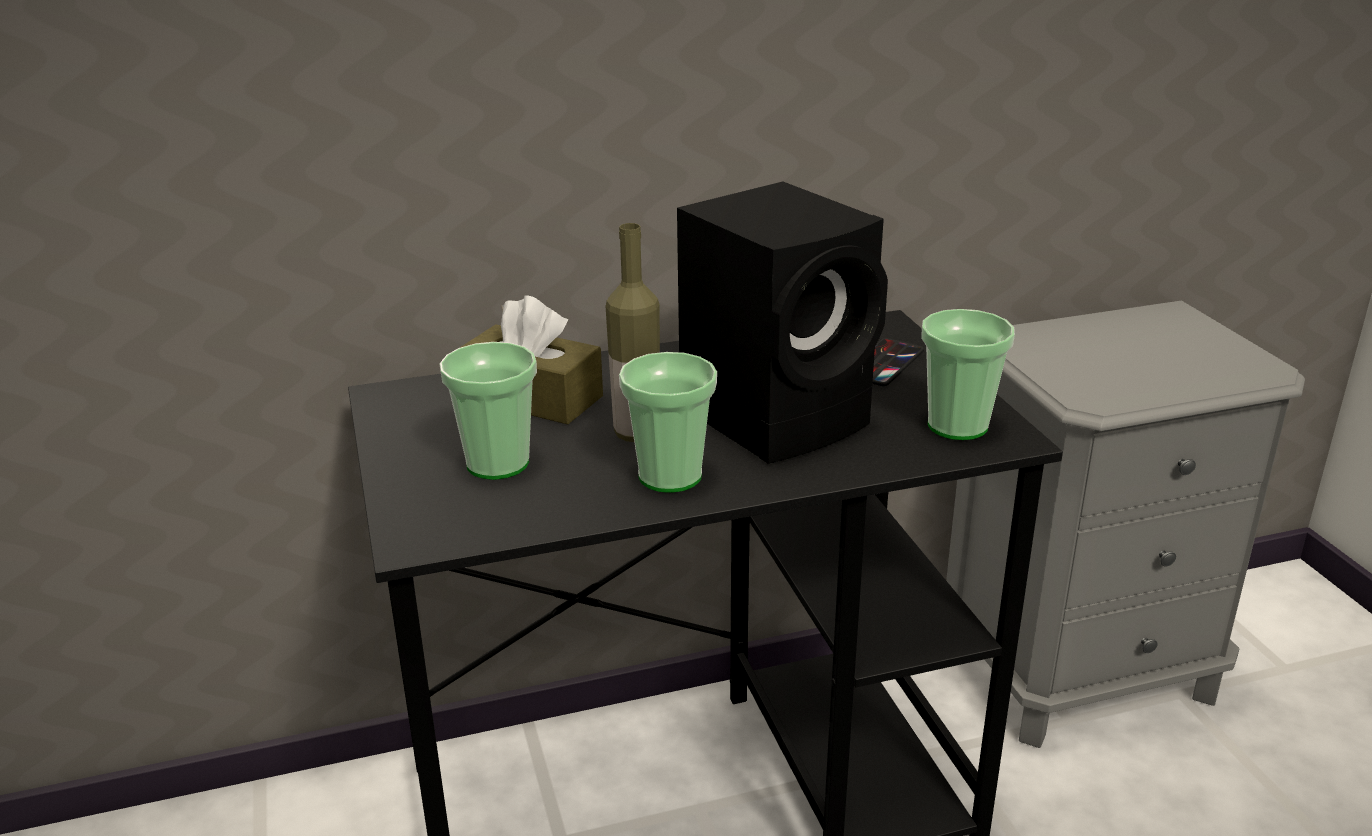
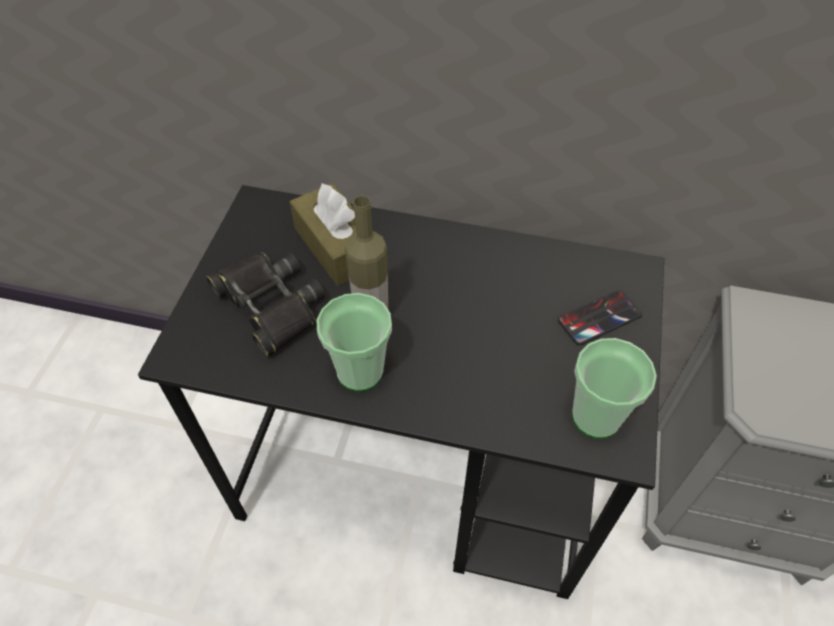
camera: 30 degrees right, 25 degrees up
cup [440,342,537,480] -> black binoculars [206,252,325,357]
black speaker [677,182,888,464] -> none

